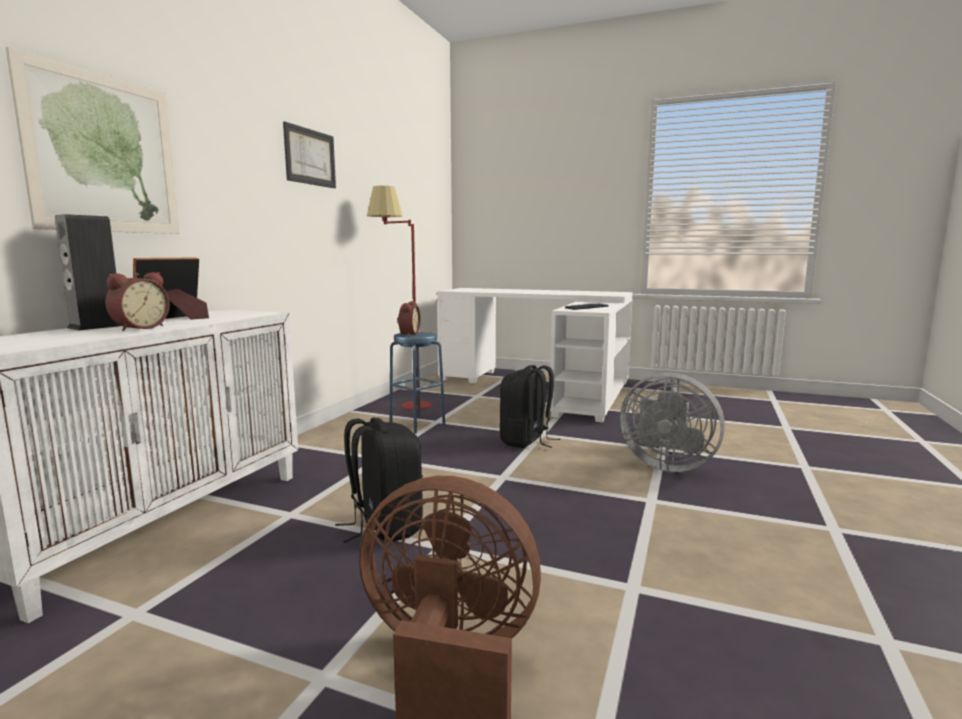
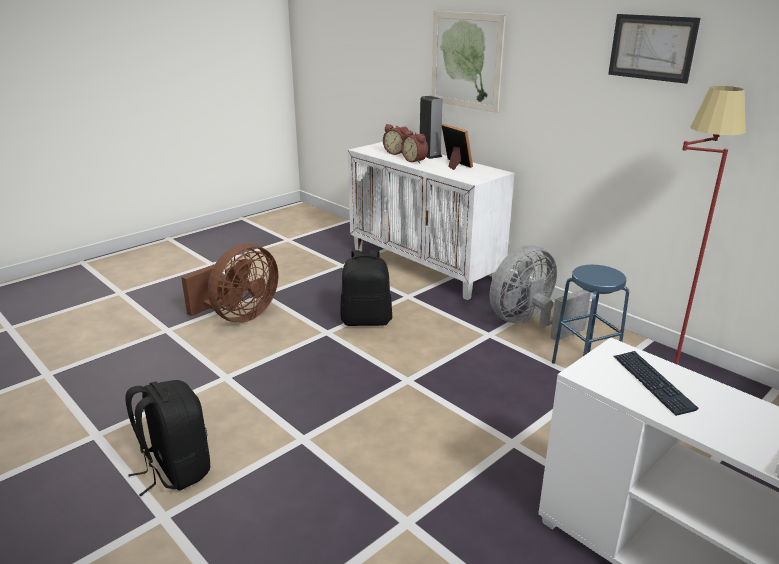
camera: 115 degrees right, 15 degrees up
alarm clock [397,301,420,336] -> alarm clock moved to [383,124,408,155]
black backpack [500,365,561,448] -> black backpack moved to [125,380,210,496]
grey fan [620,373,725,472] -> grey fan moved to [490,245,591,341]

